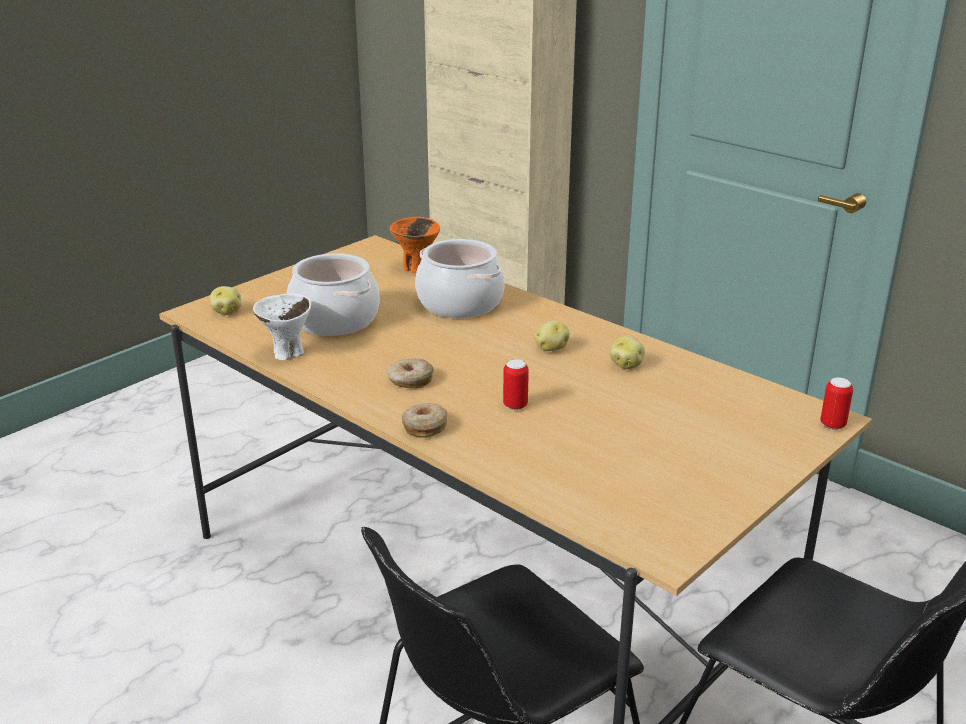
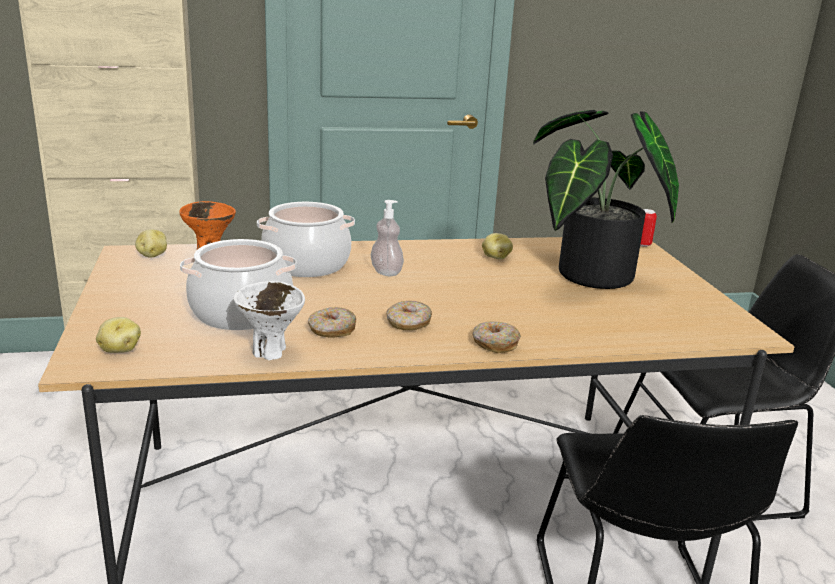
camera: 55 degrees left, 5 degrees down
can [503,359,529,410] -> none
potato [534,321,569,351] -> potato moved to [135,229,167,258]
none -> donut [308,307,356,337]
none -> soap dispenser [371,200,404,276]
none -> potted plant [533,110,679,289]

